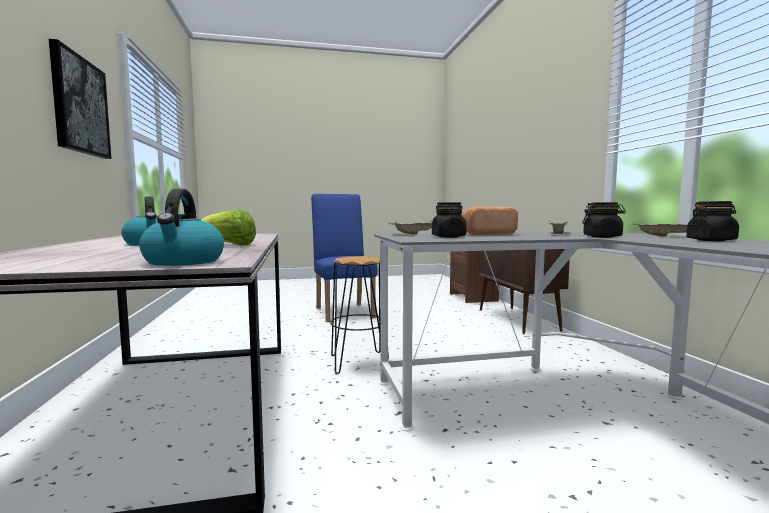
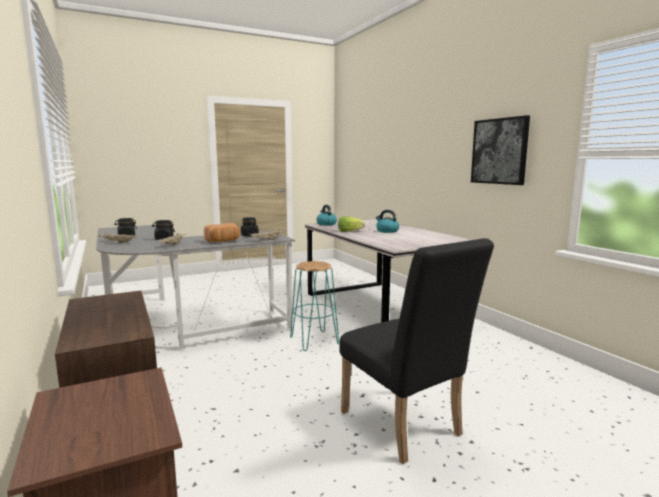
camera: 165 degrees right, 5 degrees up
blue chair [311,194,378,322] -> black chair [339,238,494,464]
black stool [330,256,389,374] -> turquoise stool [290,261,339,351]

